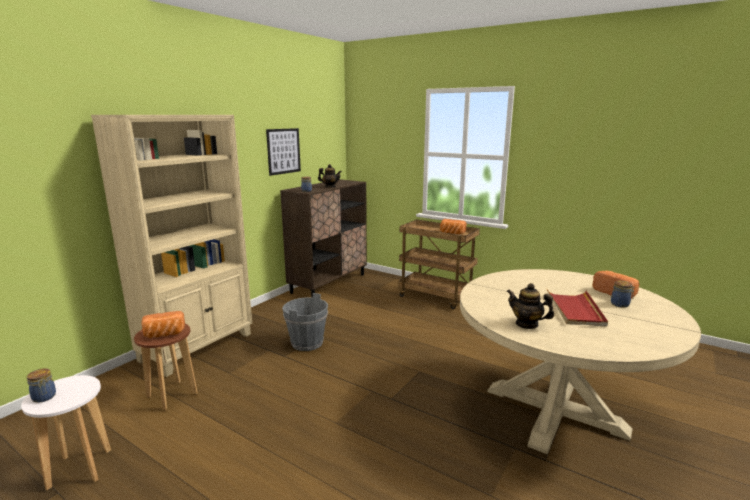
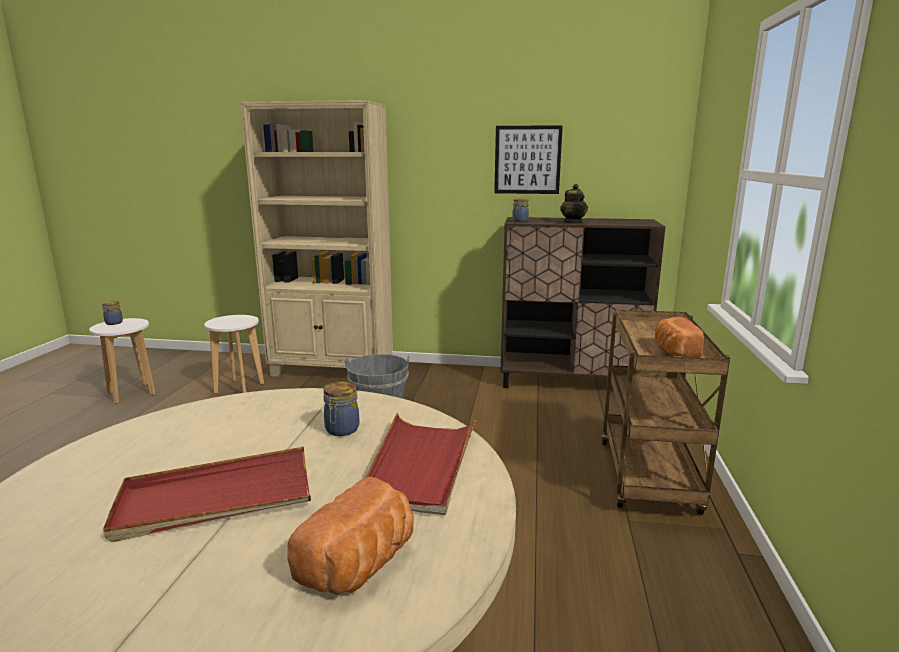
camera: 65 degrees right, 0 degrees up
brown stool [134,323,198,410] -> white stool [204,315,264,394]
bread [142,311,185,338] -> none
teapot [507,283,554,329] -> none
jar [611,281,635,308] -> jar moved to [324,381,359,436]
none -> red tray [366,413,476,515]

